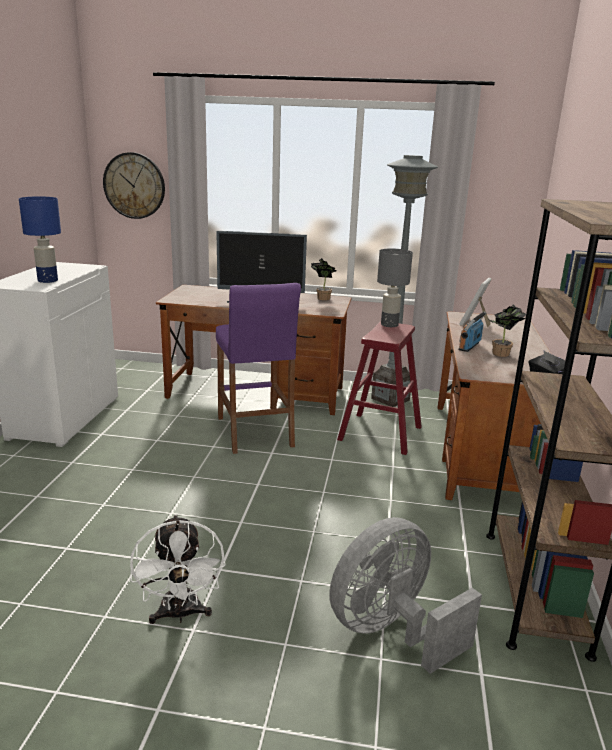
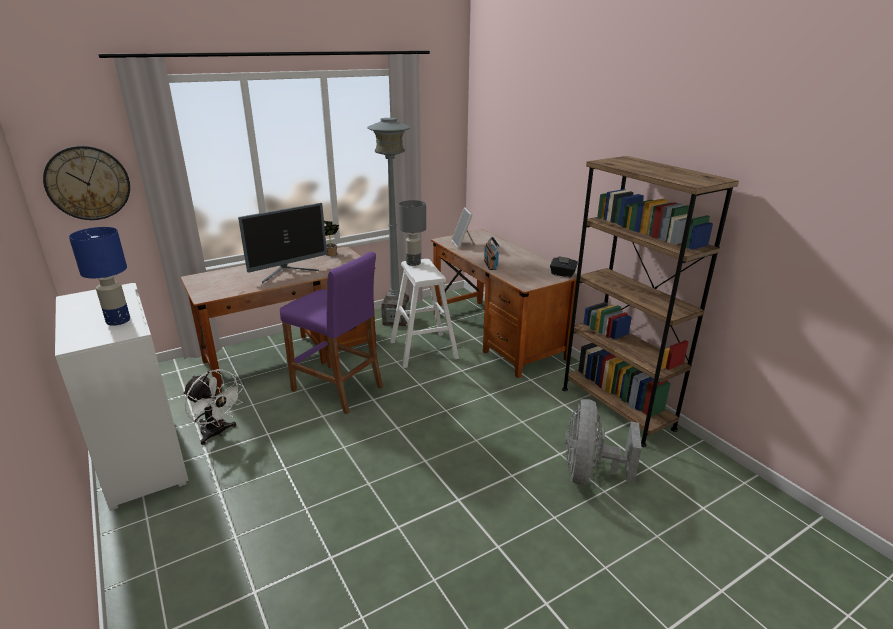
camera: 40 degrees left, 5 degrees up
white fan [130,514,226,624] -> white fan moved to [183,369,244,445]
red stool [337,321,422,455] -> white stool [390,259,459,368]
potted plant [486,305,526,357] -> none

